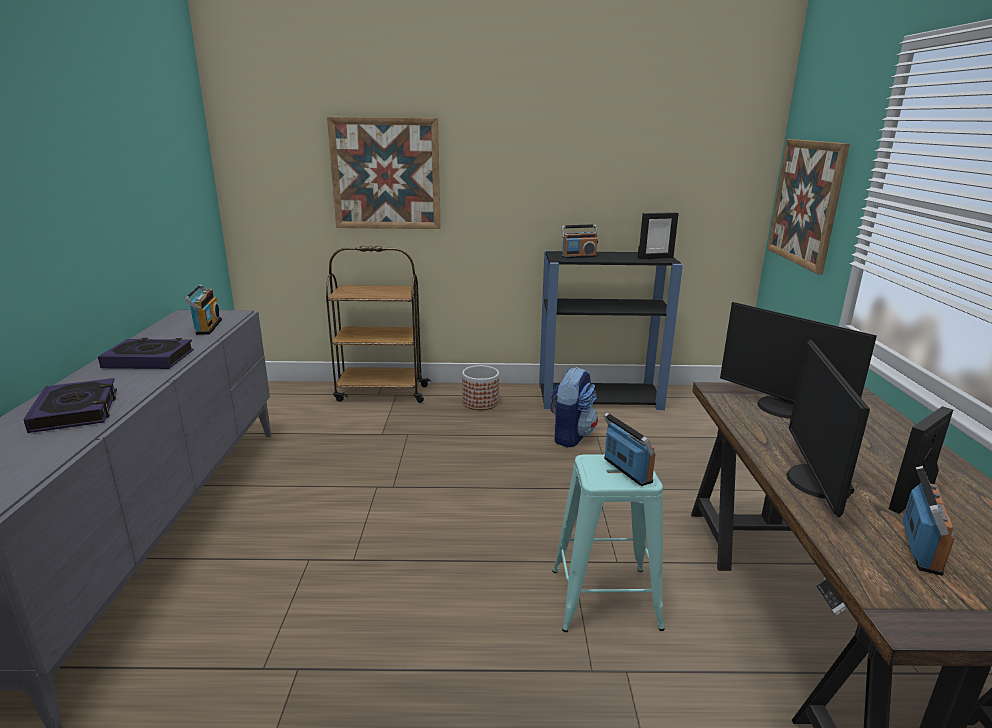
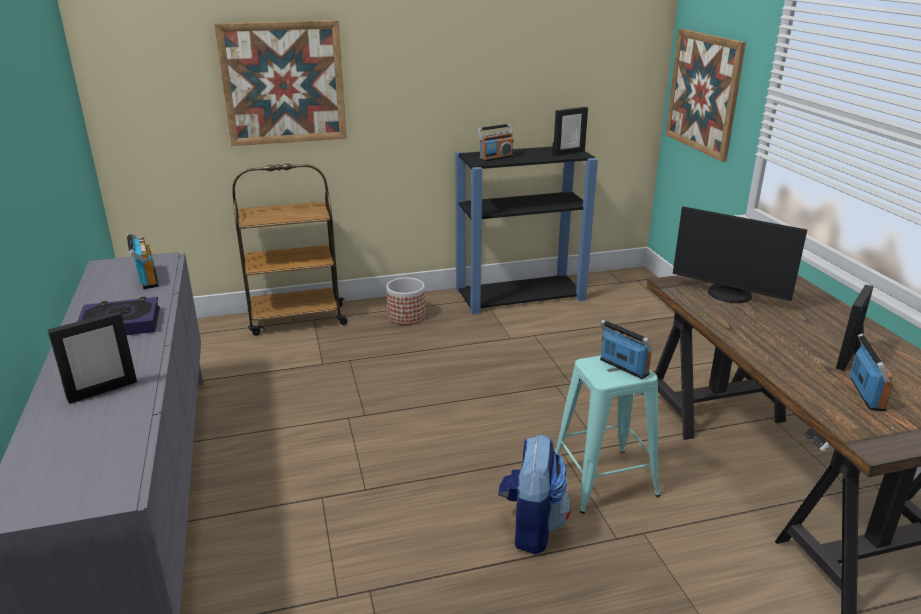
camera: 15 degrees left, 5 degrees up
book [23,378,117,433] -> picture frame [47,311,137,404]
backpack [550,367,598,447] -> backpack moved to [498,434,571,554]
monitor [787,340,870,517] -> none

